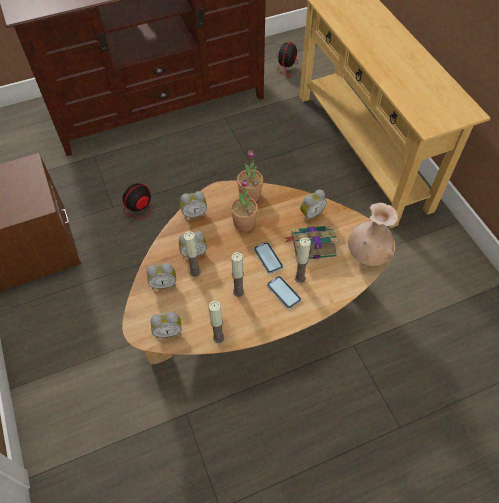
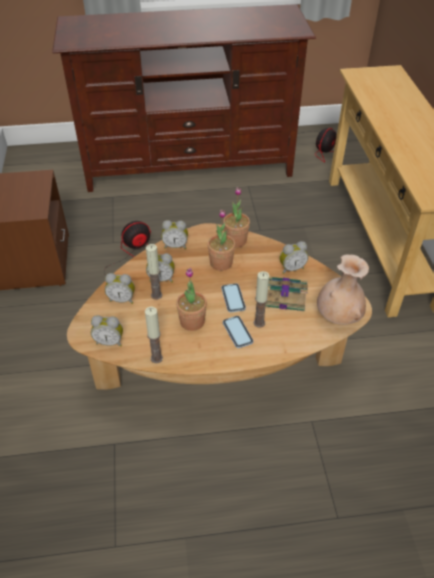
camera: 15 degrees right, 10 degrees down
candle [231,252,244,297] -> potted plant [176,268,207,331]

